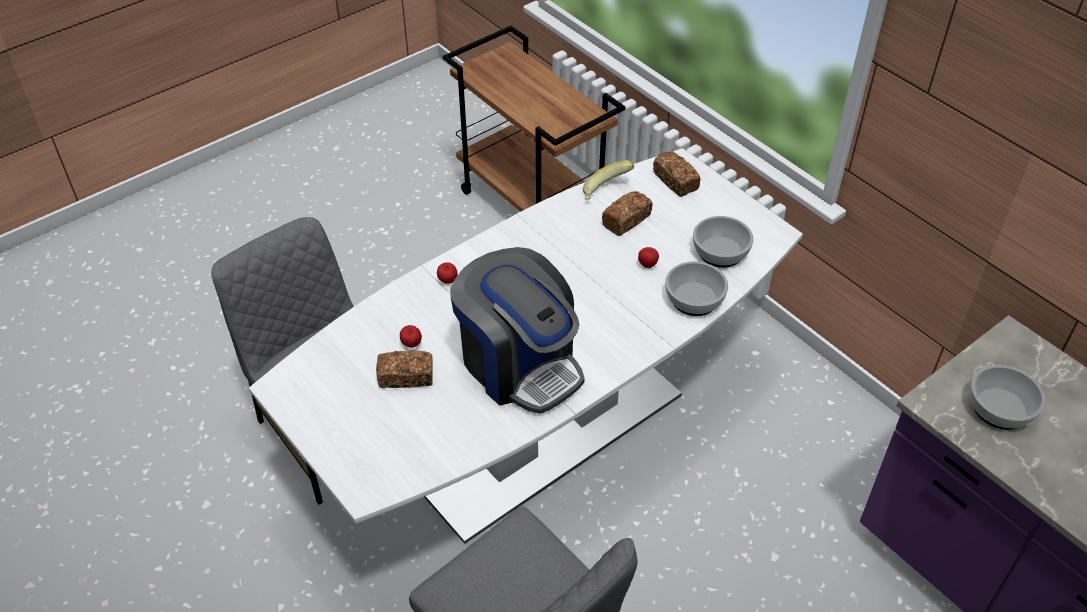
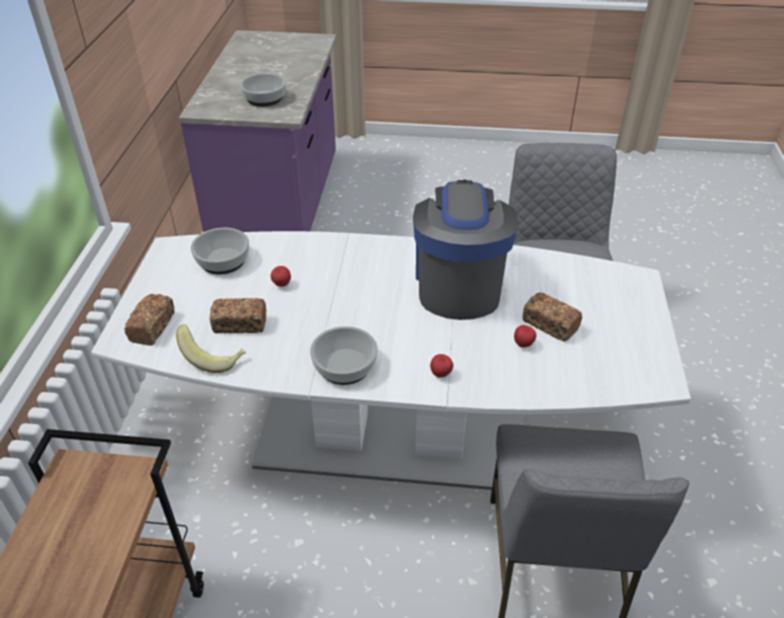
camera: 135 degrees left, 5 degrees down
bowl [665,261,728,316] -> bowl moved to [310,326,378,385]

